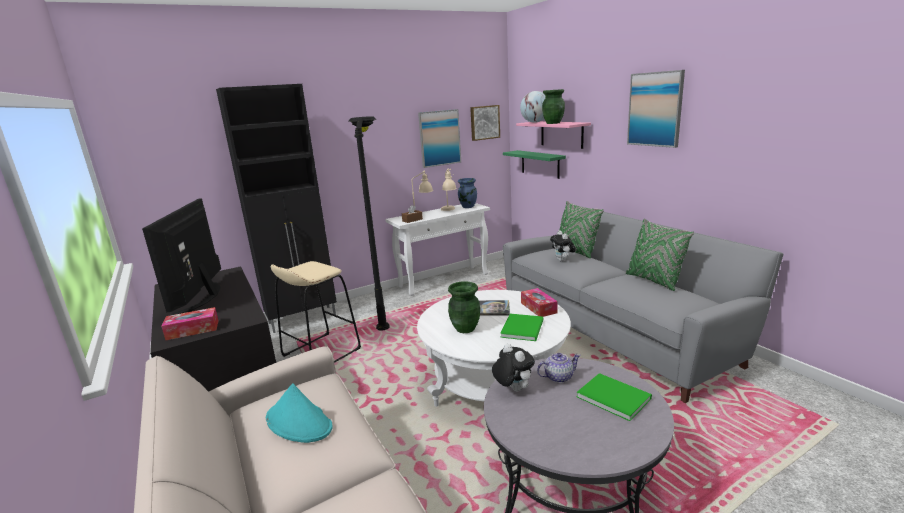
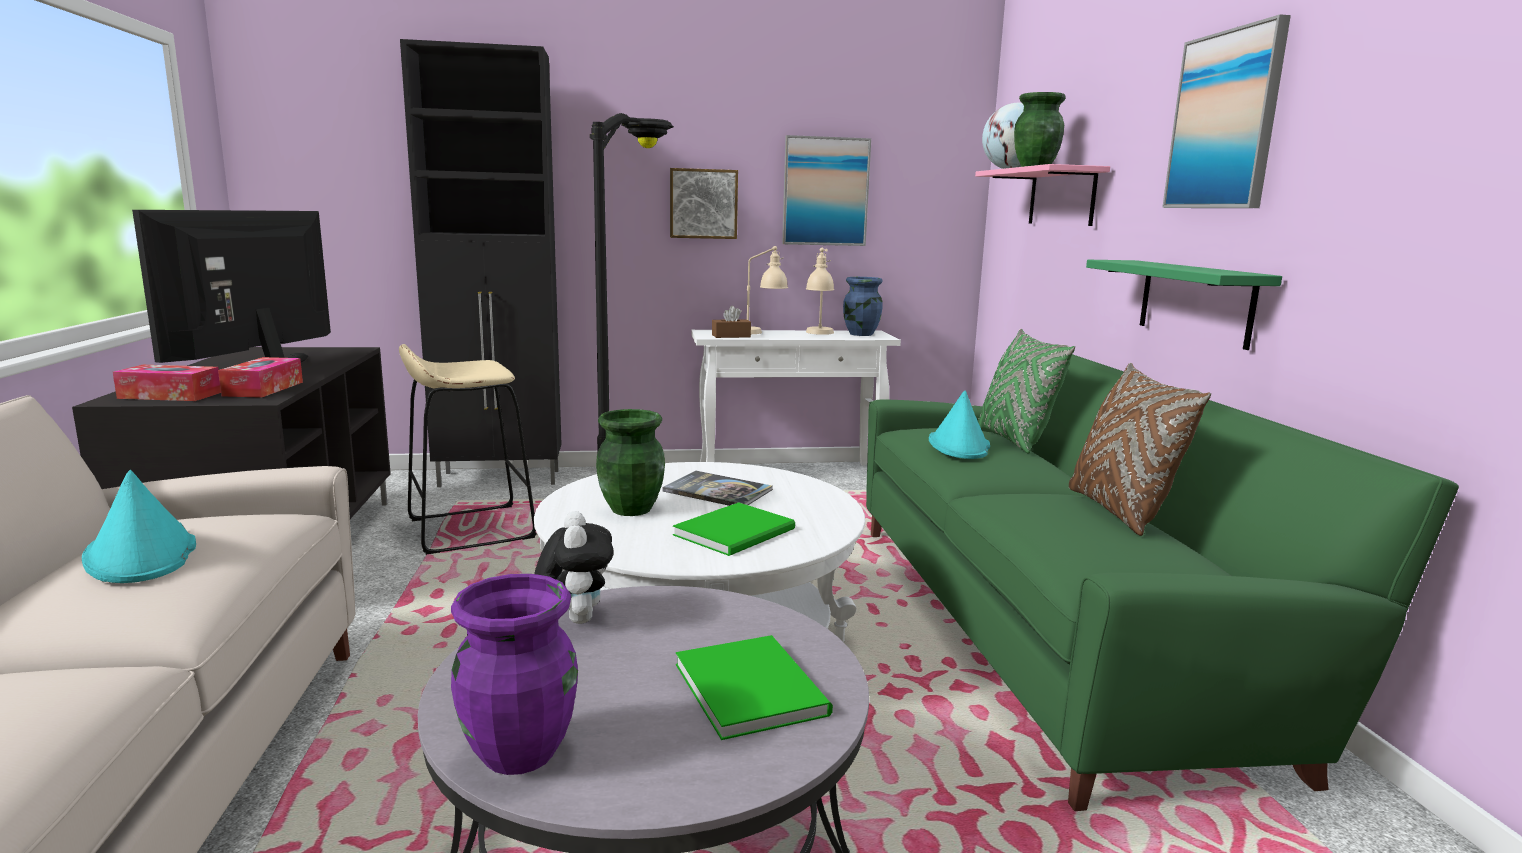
camera: 20 degrees right, 5 degrees down
picture [470,105,500,141] -> picture moved to [670,168,738,239]
green shelf [503,150,566,179] -> green shelf moved to [1086,260,1282,350]
grey sofa [503,206,784,403] -> green sofa [866,354,1459,811]
tissue box [521,288,558,317] -> tissue box moved to [218,357,303,398]
teapot [537,353,581,383] -> none
plush toy [550,230,576,262] -> turquoise hat [929,391,990,459]
green pillow [626,218,694,291] -> brown pillow [1069,363,1211,536]
none -> purple vase [451,574,578,775]

